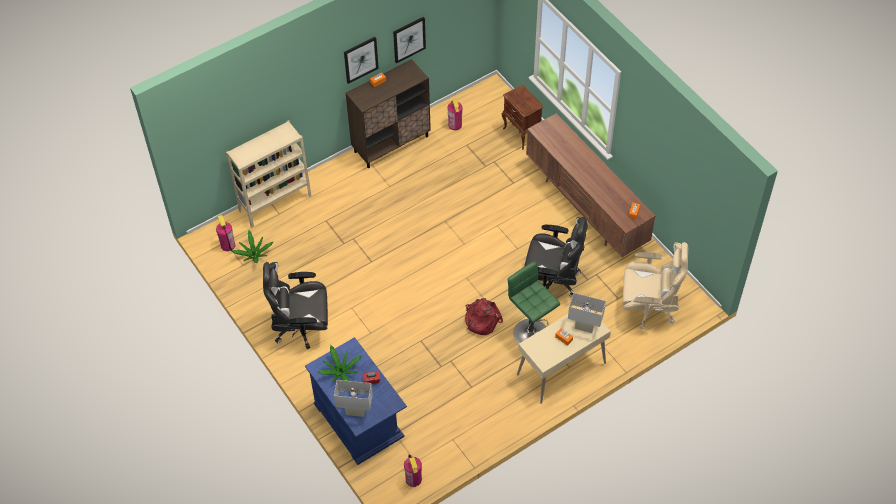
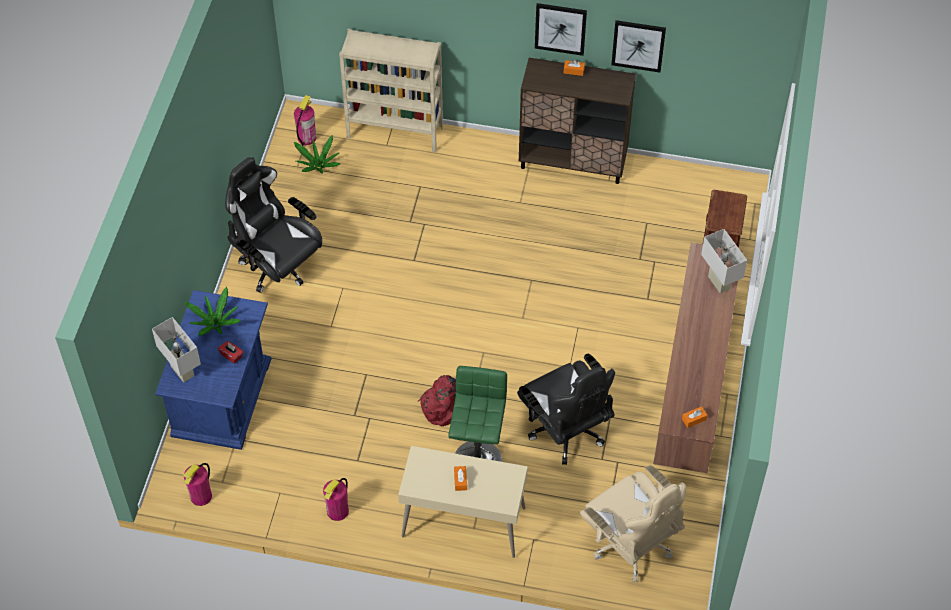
camera: 45 degrees right, 0 degrees up
fire extinguisher [447,100,462,130] -> fire extinguisher moved to [323,478,349,521]
white table lamp [568,293,606,333] -> white table lamp moved to [701,229,747,293]

